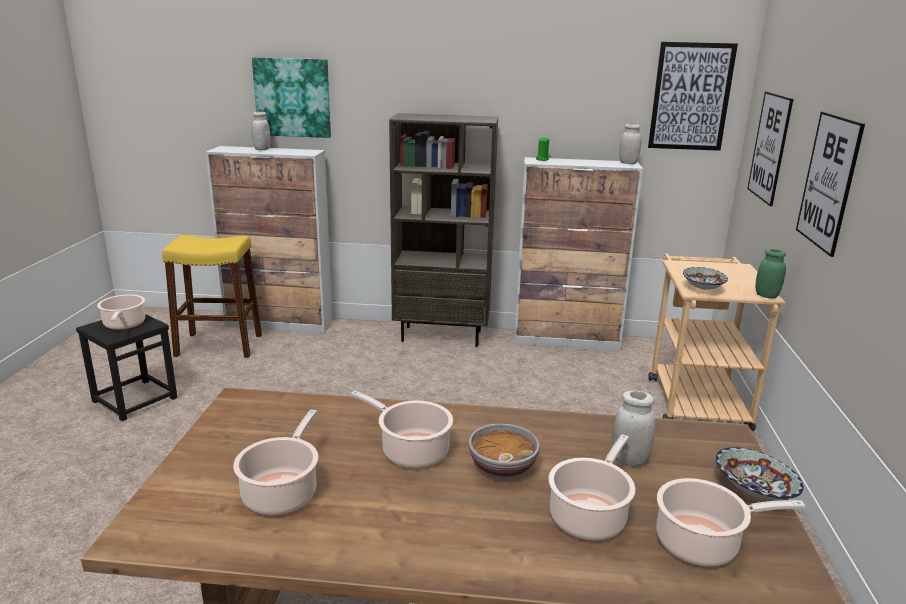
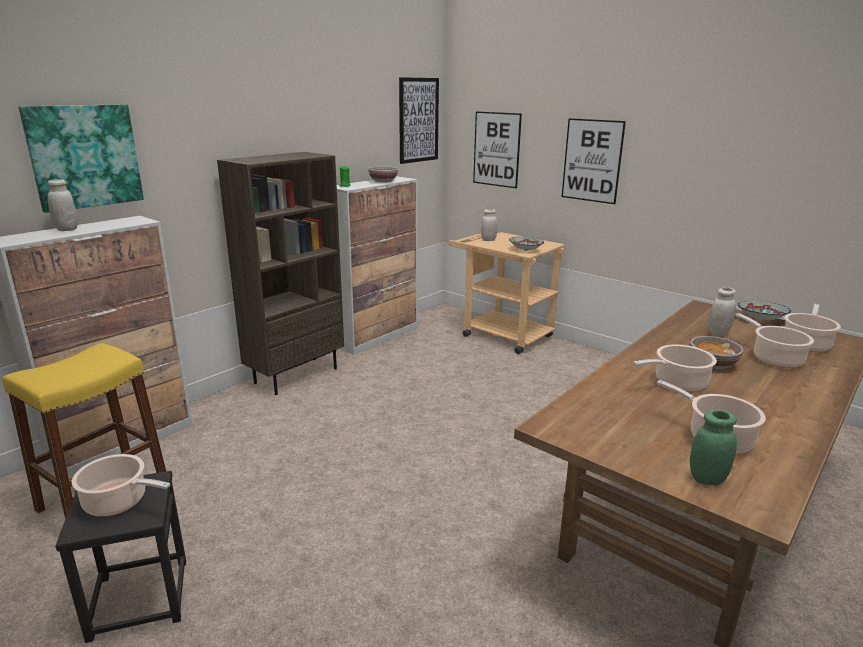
camera: 55 degrees left, 0 degrees up
white jar [619,124,641,164] -> white jar moved to [481,209,498,241]
green jar [755,249,786,299] -> green jar moved to [690,410,737,485]
none -> bowl [368,166,398,182]

